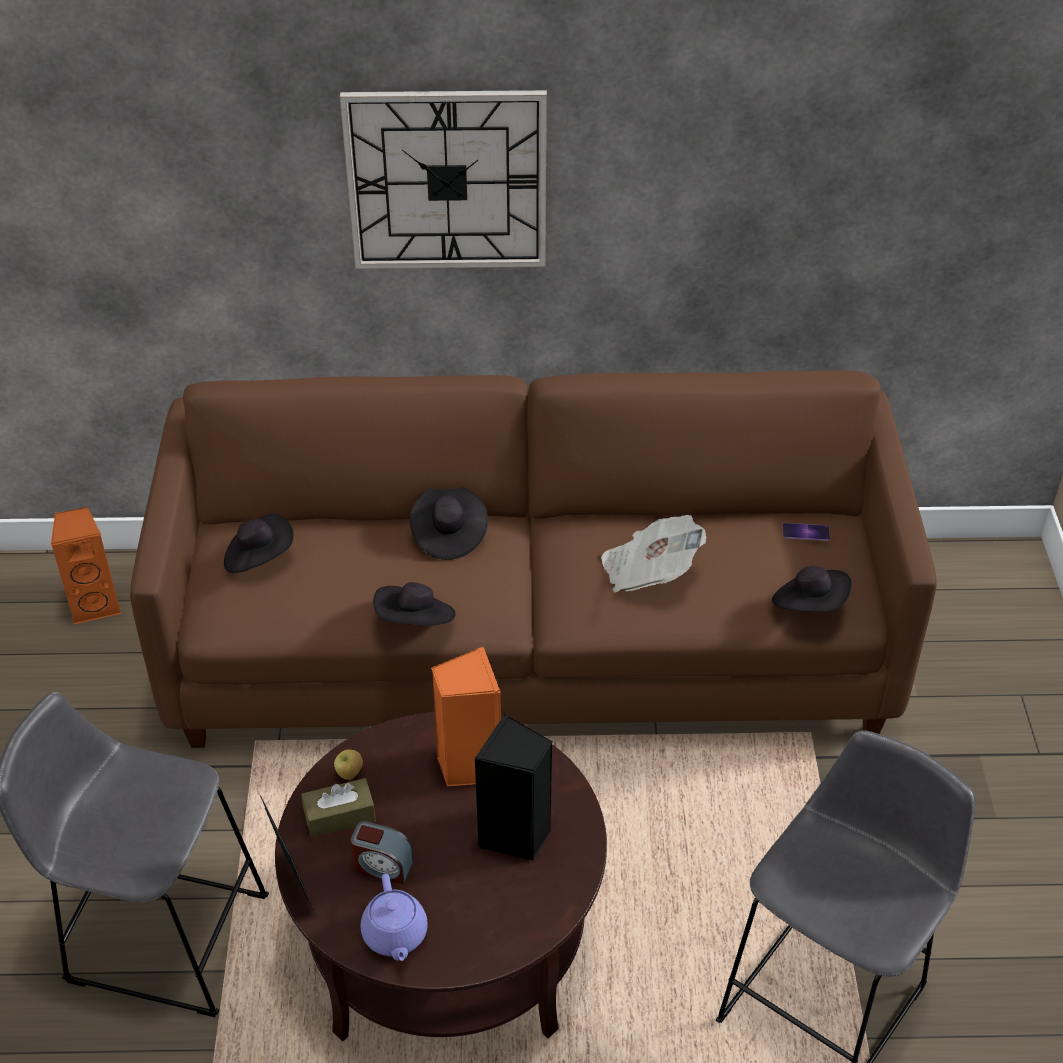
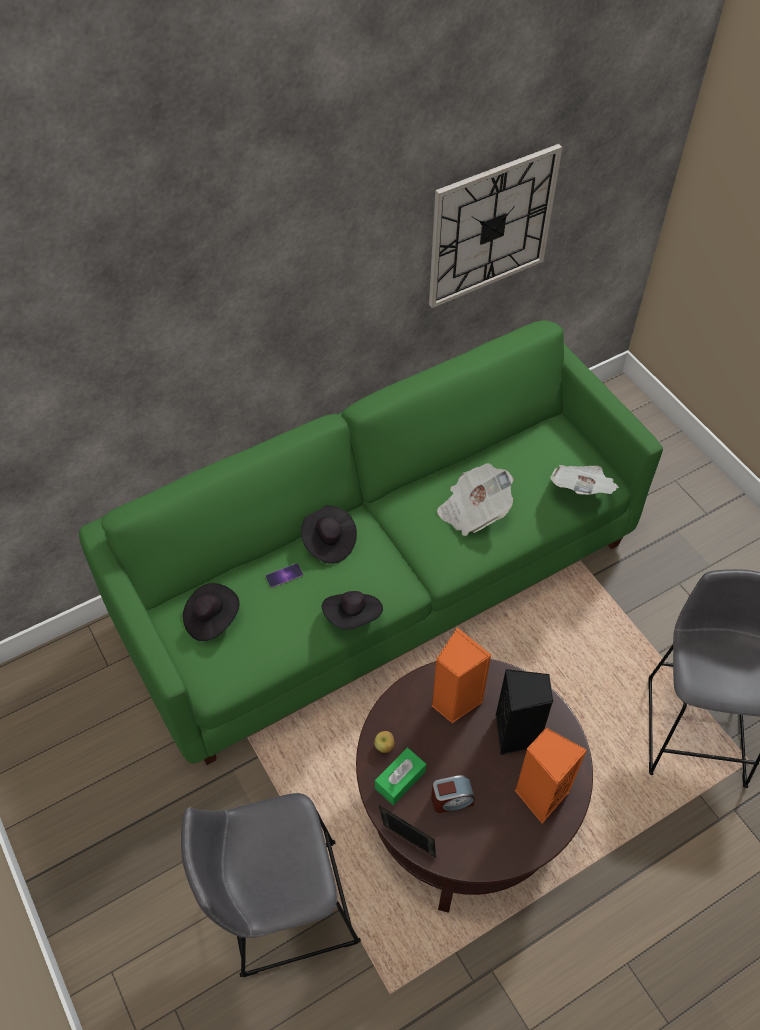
camera: 30 degrees left, 10 degrees up
orange speaker [51,507,122,625] -> orange speaker moved to [515,728,587,824]
brown sofa [130,370,937,748] -> green sofa [79,320,663,765]
brown tissue box [302,778,376,838] -> green tissue box [375,748,426,805]
wall clock [340,90,547,269] -> wall clock moved to [429,144,563,308]
purple teapot [361,874,428,961] -> none
black hat [772,566,852,612] -> newspaper [550,465,619,495]
phone [783,523,830,541] -> phone moved to [265,563,303,588]

